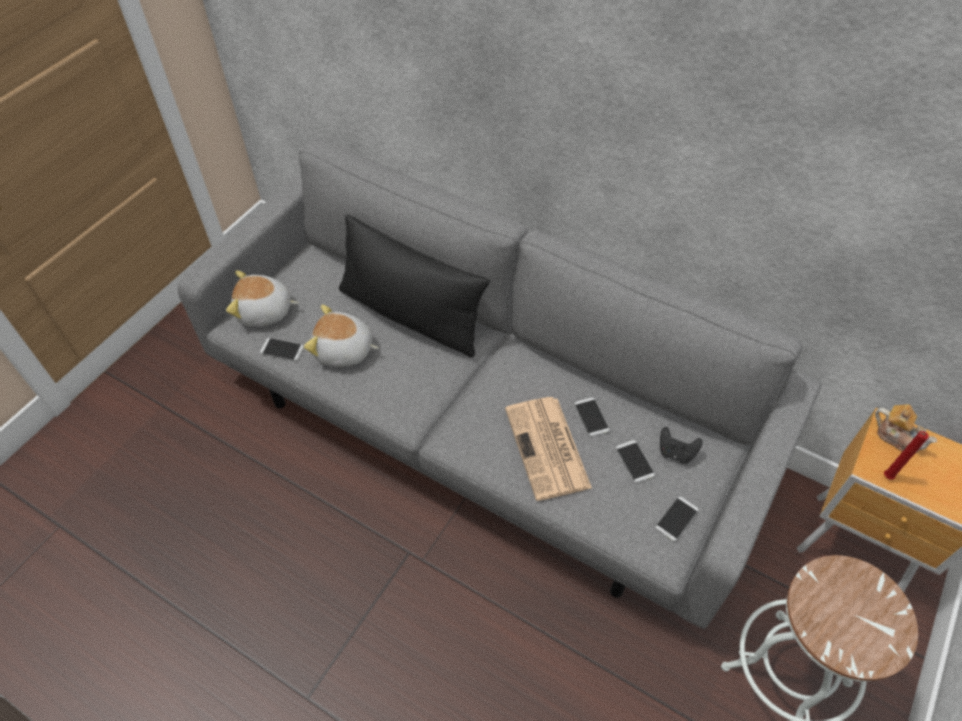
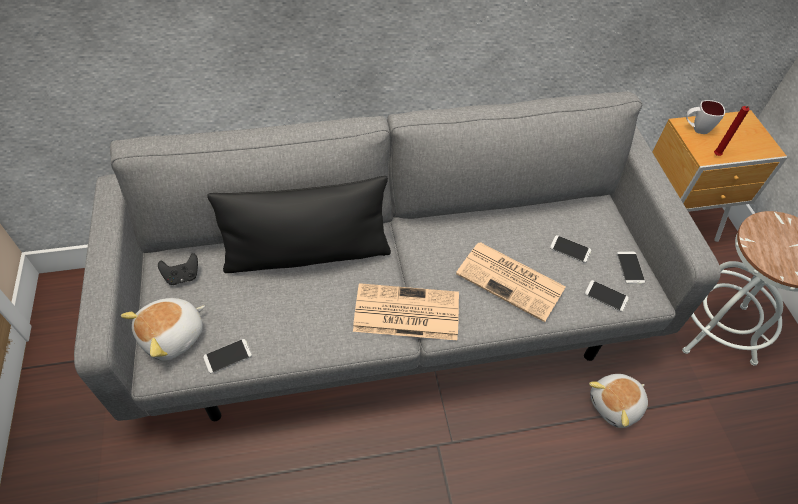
camera: 45 degrees left, 0 degrees up
plush toy [304,305,379,367] -> plush toy moved to [589,374,648,428]
phone [574,397,610,437] -> phone moved to [585,280,629,312]
black game controller [660,427,703,463] -> black game controller moved to [158,253,198,285]
teapot [875,404,937,454] -> white mug [686,100,725,134]
none -> newspaper [353,283,459,340]

